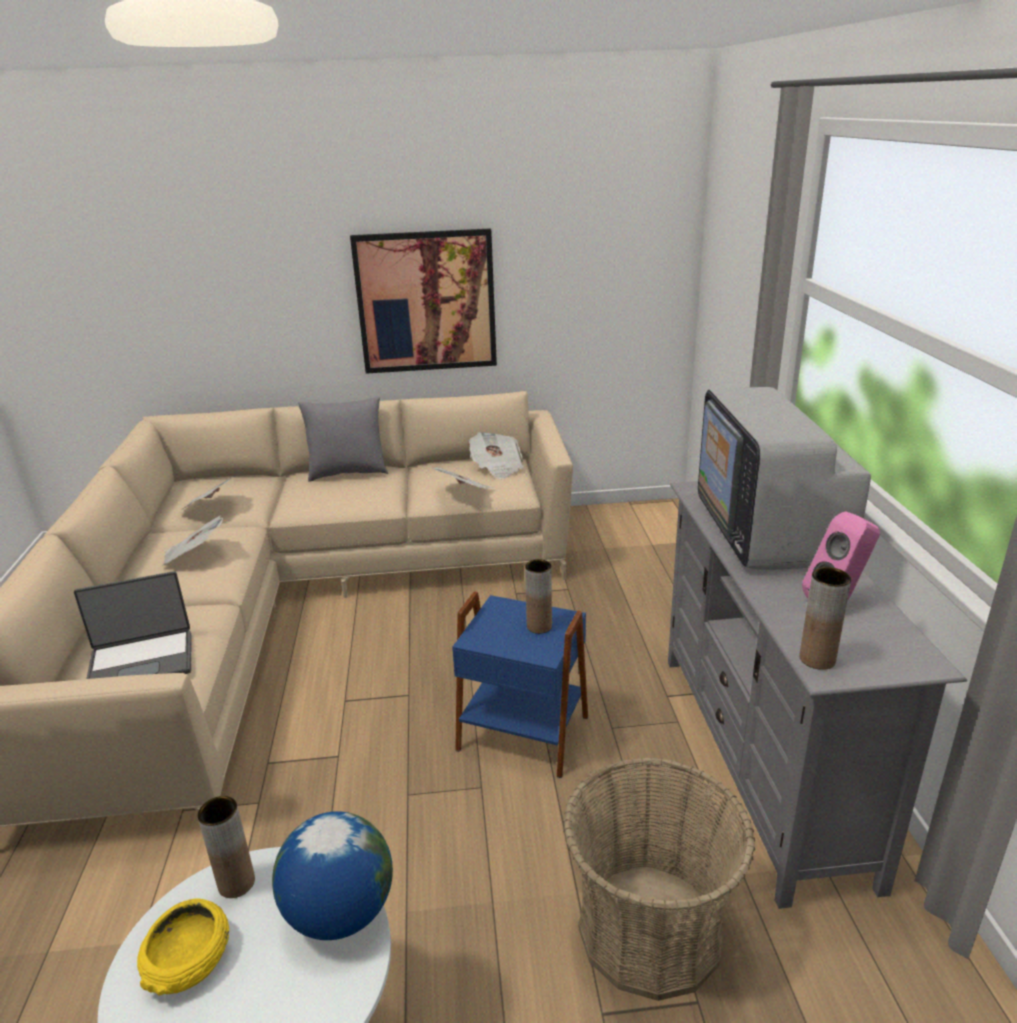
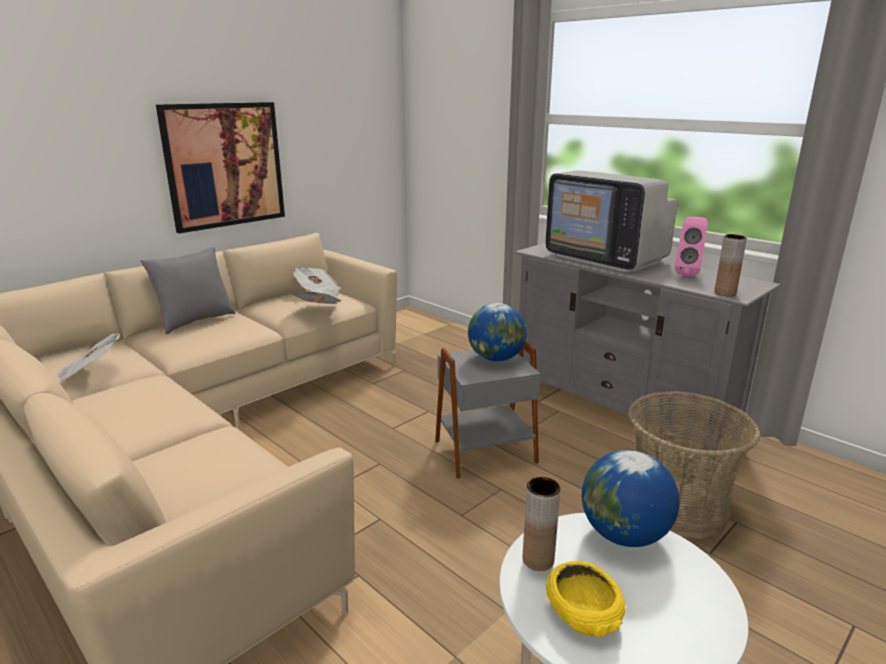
camera: 40 degrees left, 5 degrees down
laptop [74,571,192,679] -> none
newspaper [162,515,223,566] -> none
blue side table [452,592,588,778] -> grey side table [435,341,541,479]
brown vase [525,559,552,634] -> globe [468,303,527,362]

